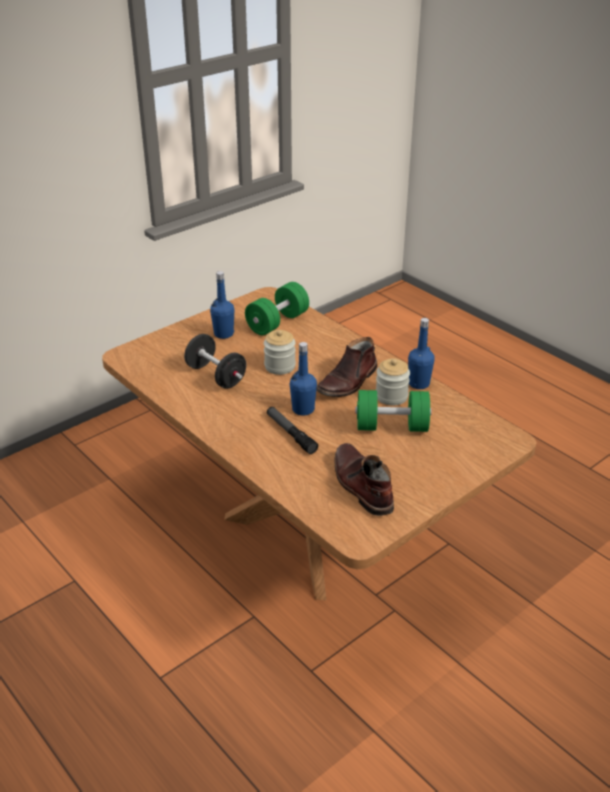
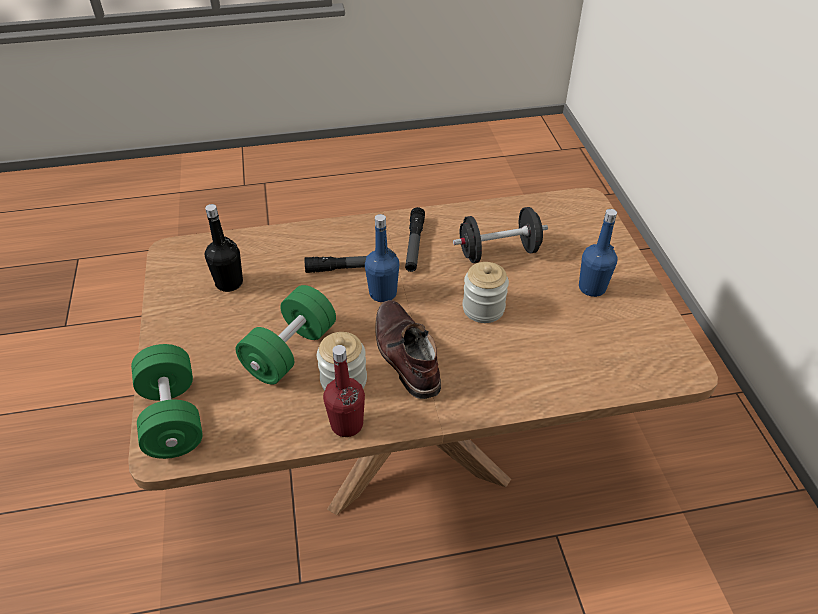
camera: 120 degrees right, 10 degrees up
green dumbbell [245,282,309,335] -> green dumbbell moved to [131,344,202,459]
brown boot [334,443,394,516] -> black bottle [205,204,243,292]
blue bottle [408,318,435,389] -> red bottle [323,345,365,437]
none -> flashlight [405,207,425,272]

